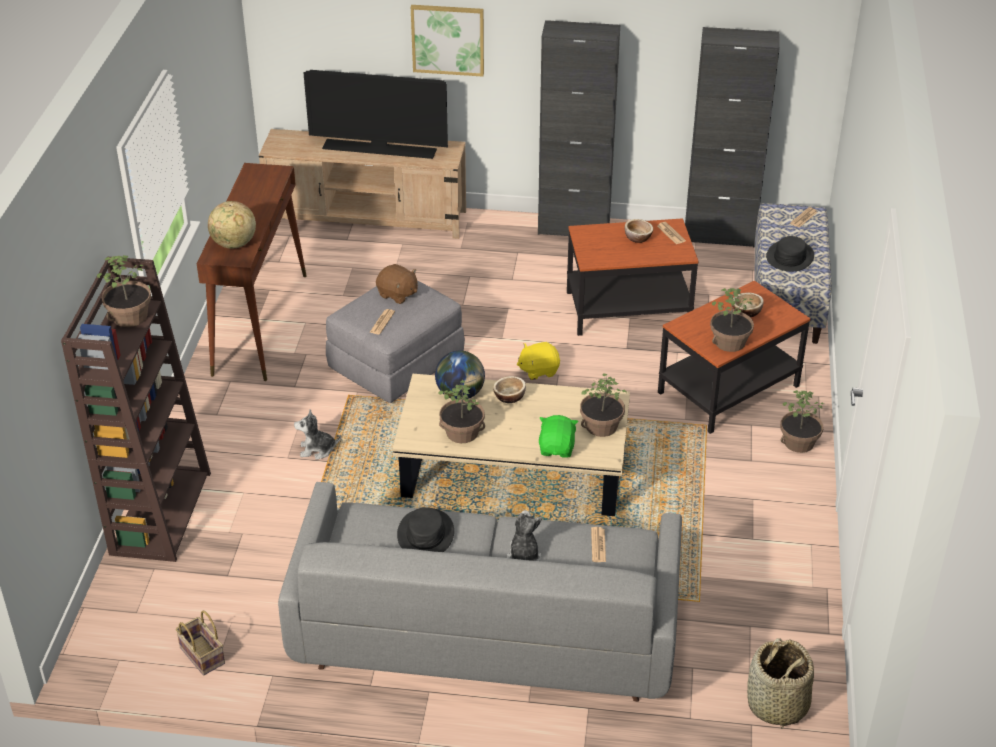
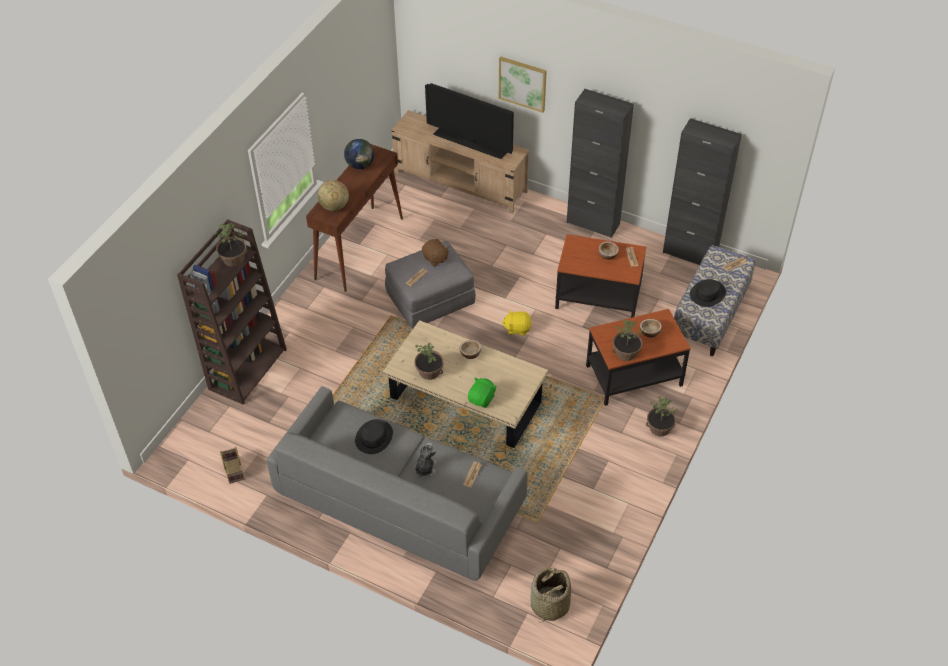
camera: 20 degrees right, 10 degrees up
plush toy [294,409,341,460] -> none
globe [435,351,485,400] -> globe moved to [344,139,374,169]
potted plant [580,373,627,437] -> none

